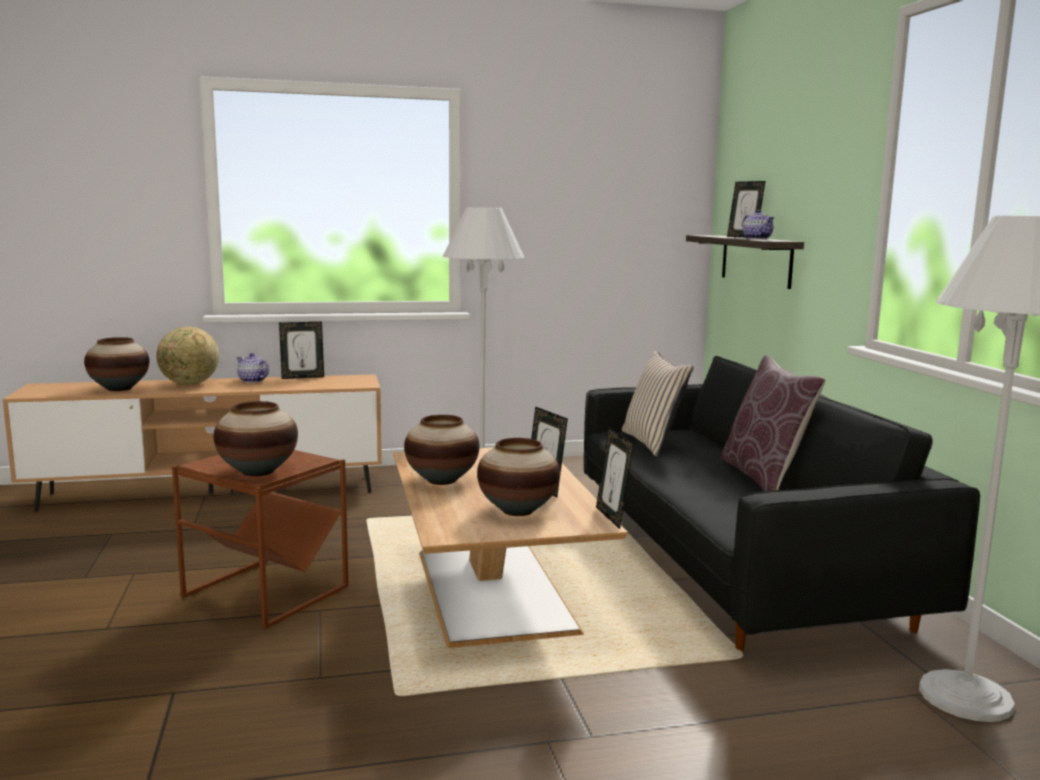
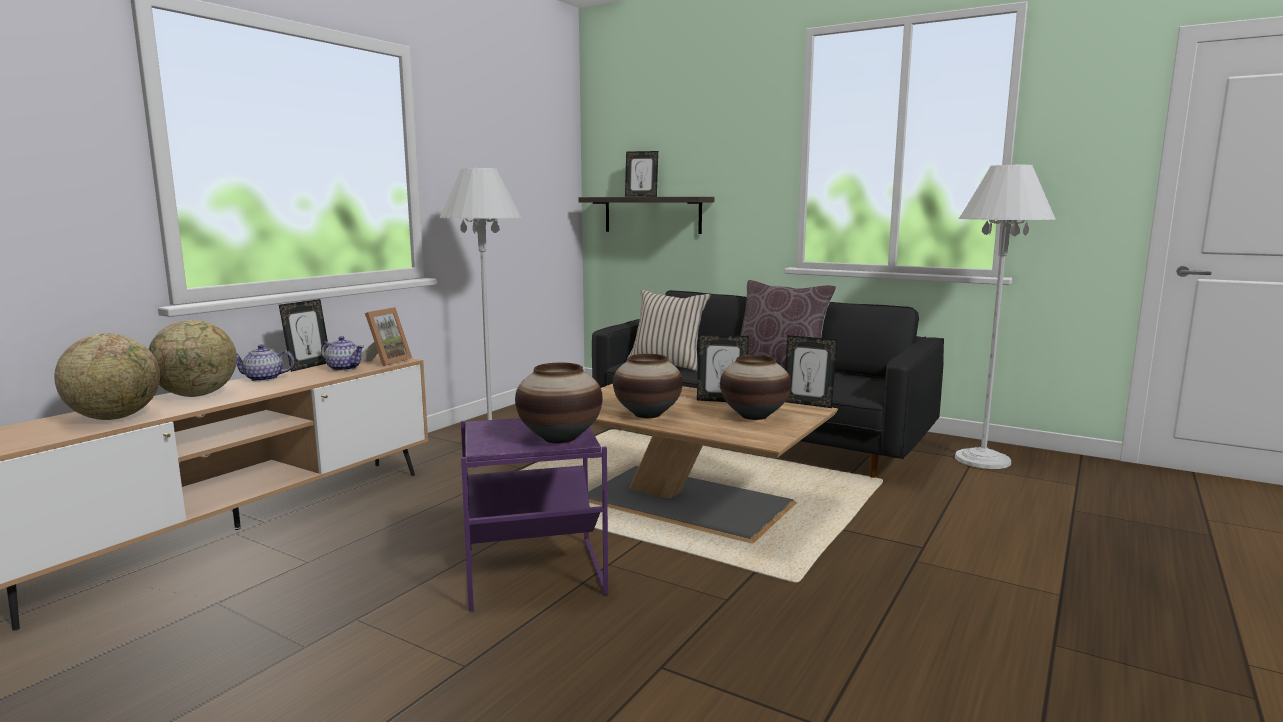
camera: 45 degrees left, 0 degrees up
vase [84,337,149,391] -> globe [54,333,160,420]
brown side table [172,450,349,629] -> purple side table [461,418,608,610]
teapot [743,210,775,239] -> teapot moved to [321,336,364,371]
none -> picture frame [360,307,412,366]

